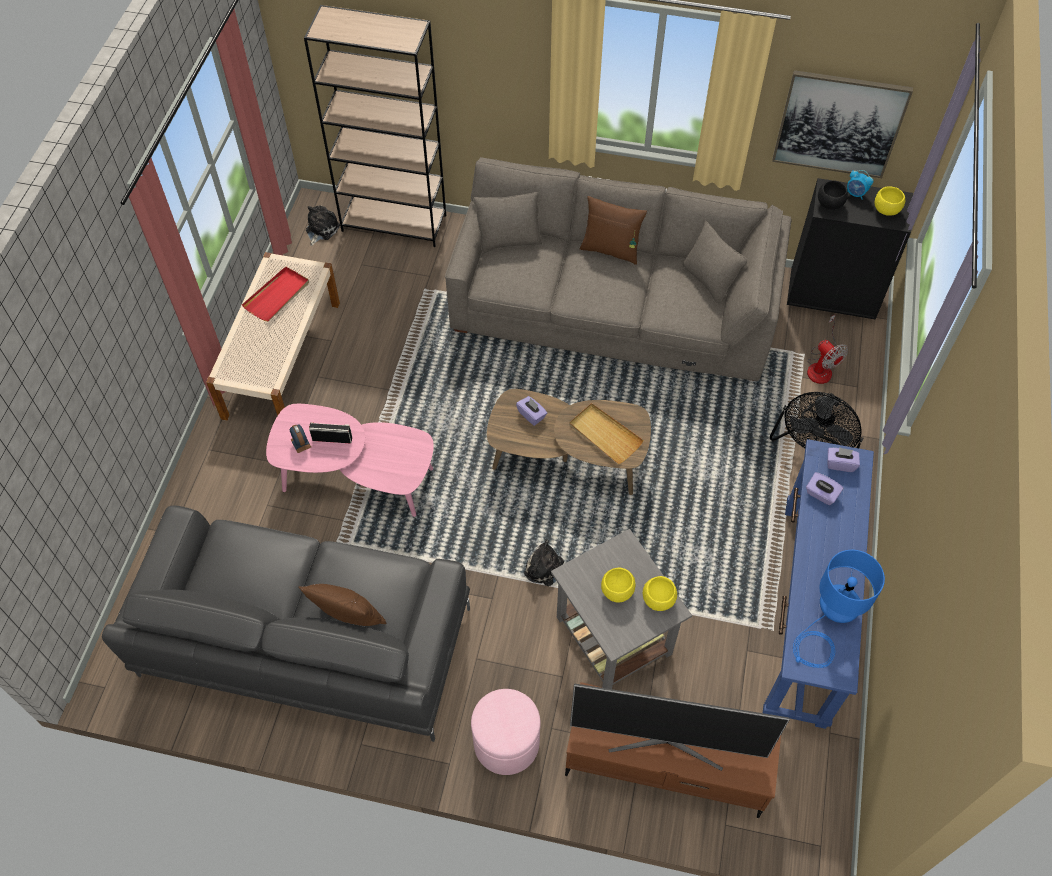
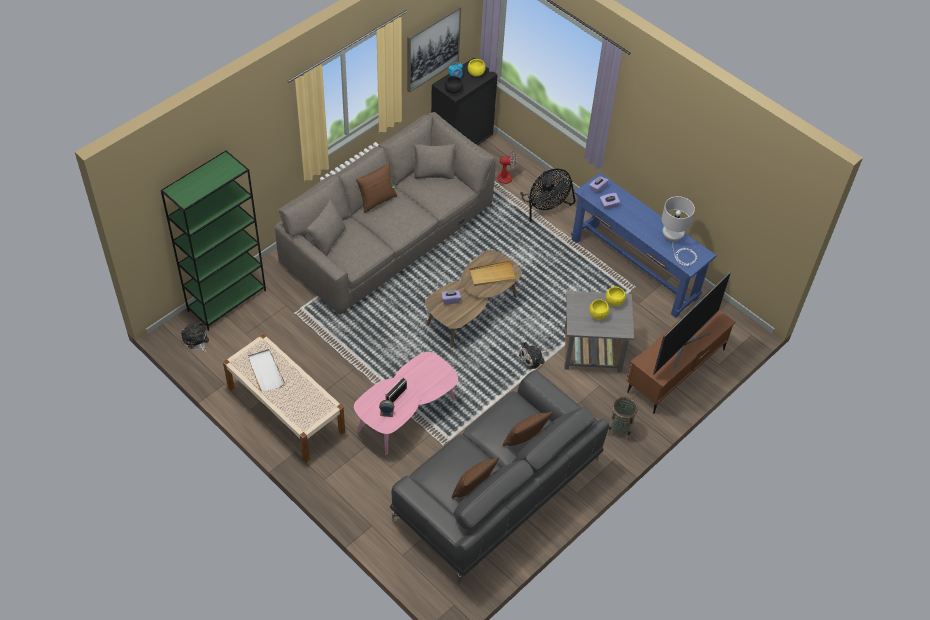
camera: 60 degrees left, 5 degrees down
red tray [242,267,309,322] -> white tray [248,349,285,392]
beige bookcase [304,5,446,247] -> green bookcase [161,150,266,331]
pink ottoman [471,689,541,775] -> basket [607,397,638,441]
blue table lamp [793,550,885,668] -> grey table lamp [662,196,697,266]
none -> brown pillow [452,457,499,498]

